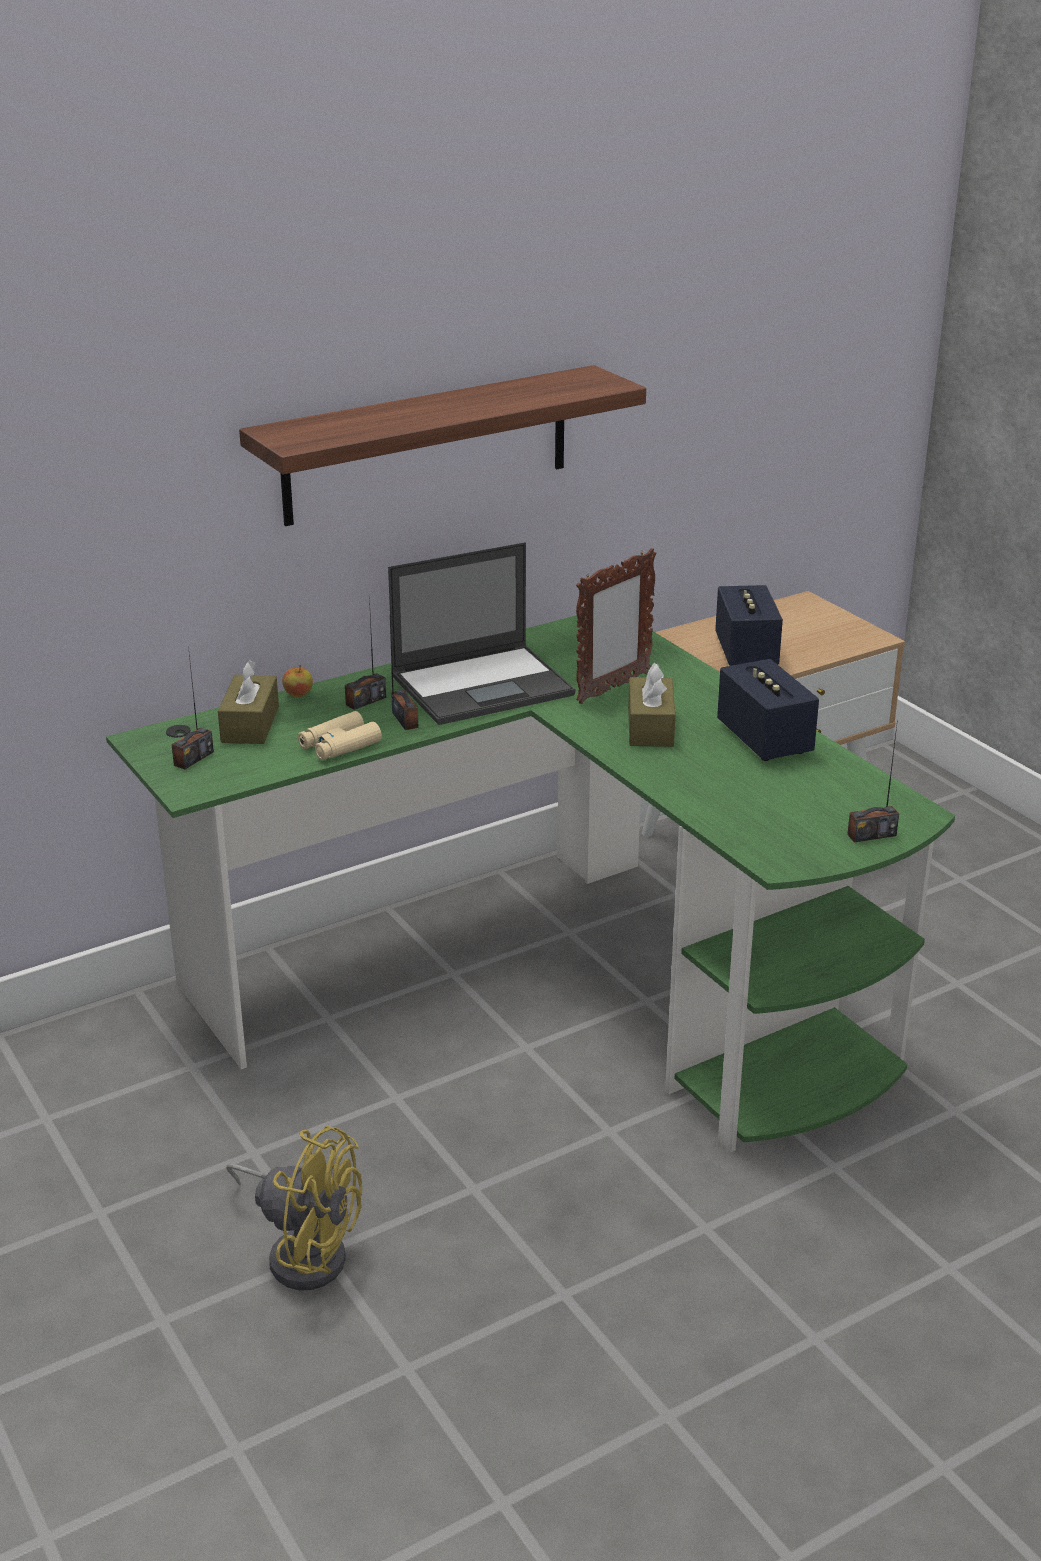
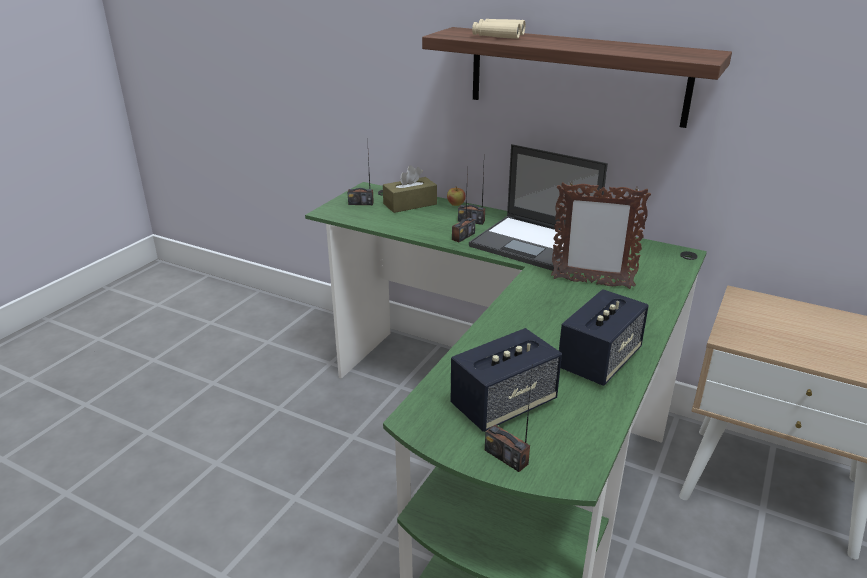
camera: 60 degrees right, 0 degrees up
yellow fan [226,1126,362,1290] -> none
beige binoculars [298,711,382,760] -> beige binoculars moved to [472,19,526,39]
brown tissue box [628,663,676,747] -> none
speaker [715,585,783,666] -> speaker moved to [451,328,562,432]

